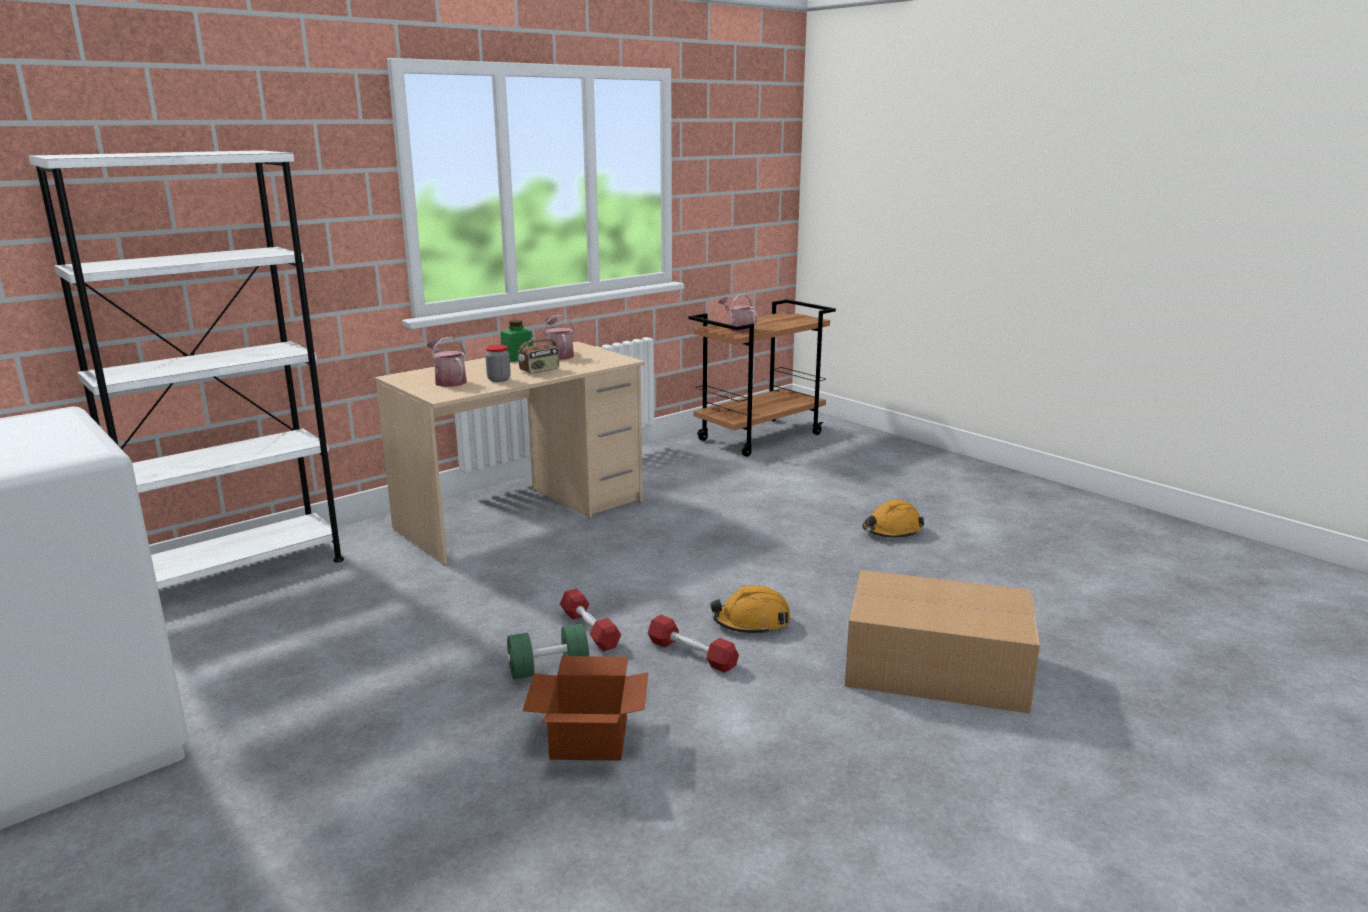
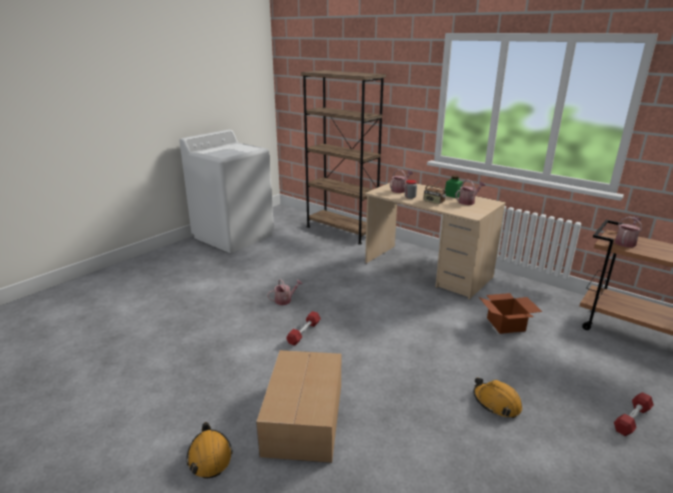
camera: 80 degrees right, 5 degrees up
white bookcase [28,150,344,589] -> brown bookcase [301,70,386,244]
green dumbbell [507,624,589,679] -> watering can [267,279,303,305]
cardboard box [523,656,648,761] -> cardboard box moved to [479,293,542,334]
red dumbbell [560,589,621,651] -> red dumbbell moved to [614,392,654,436]
orange hard hat [710,585,791,635] -> orange hard hat moved to [186,422,233,479]

